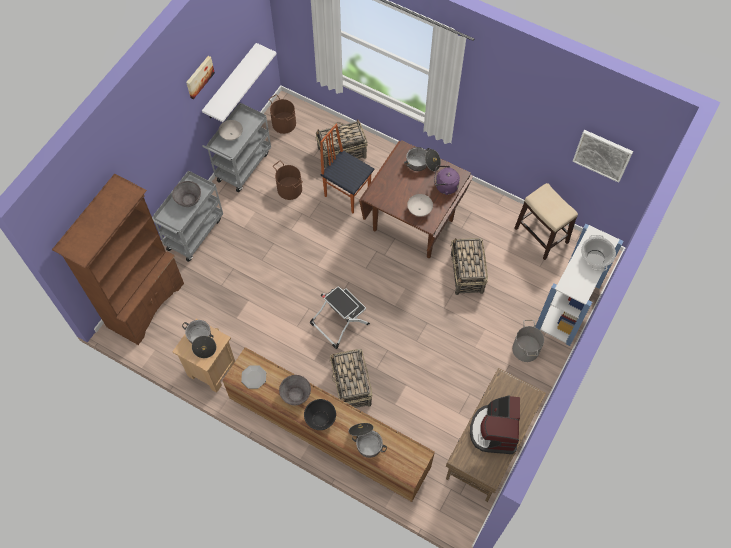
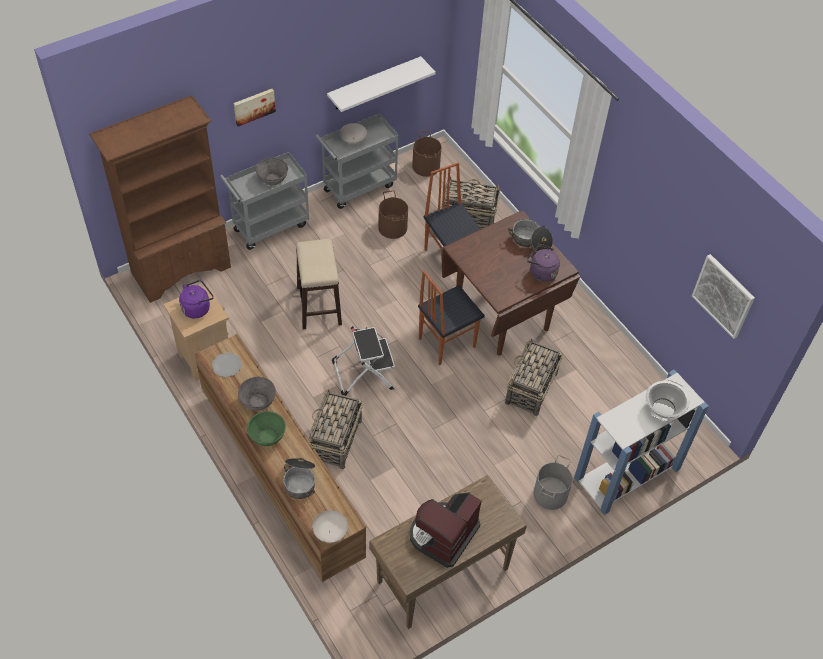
camera: 25 degrees right, 10 degrees down
cooking pot [182,320,216,358] -> purple kettle [179,280,214,318]
picture [186,56,215,99] -> picture moved to [234,89,276,127]
black bowl [304,399,336,430] -> green bowl [247,411,286,446]
white bowl [407,194,433,216] -> white bowl moved to [313,510,348,543]
stool [514,183,578,260] -> stool moved to [296,239,342,330]
none -> chair [418,271,485,365]

